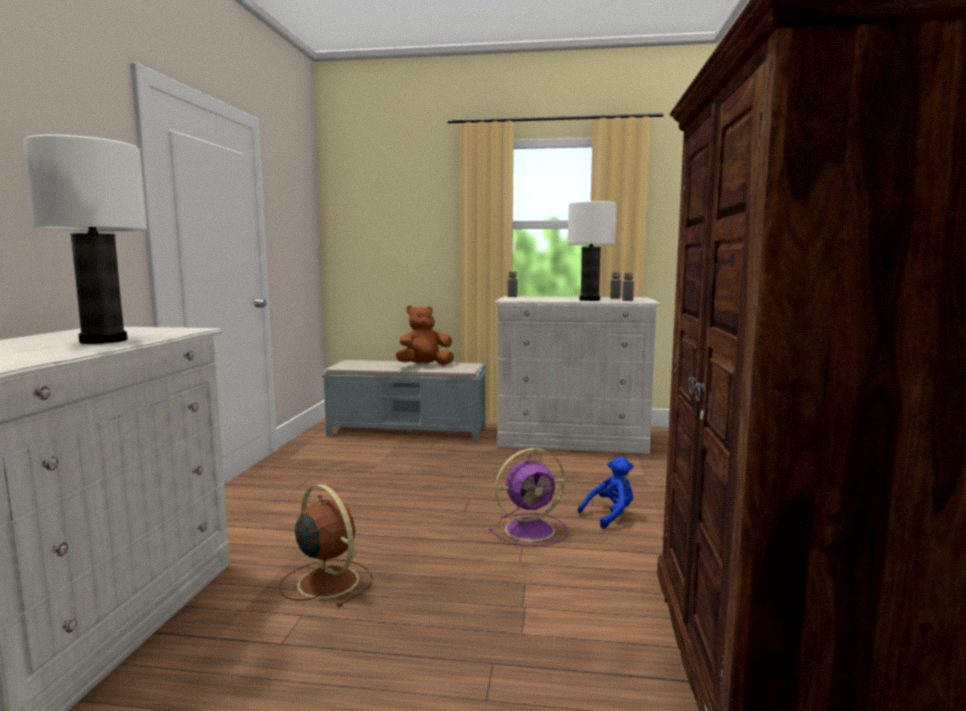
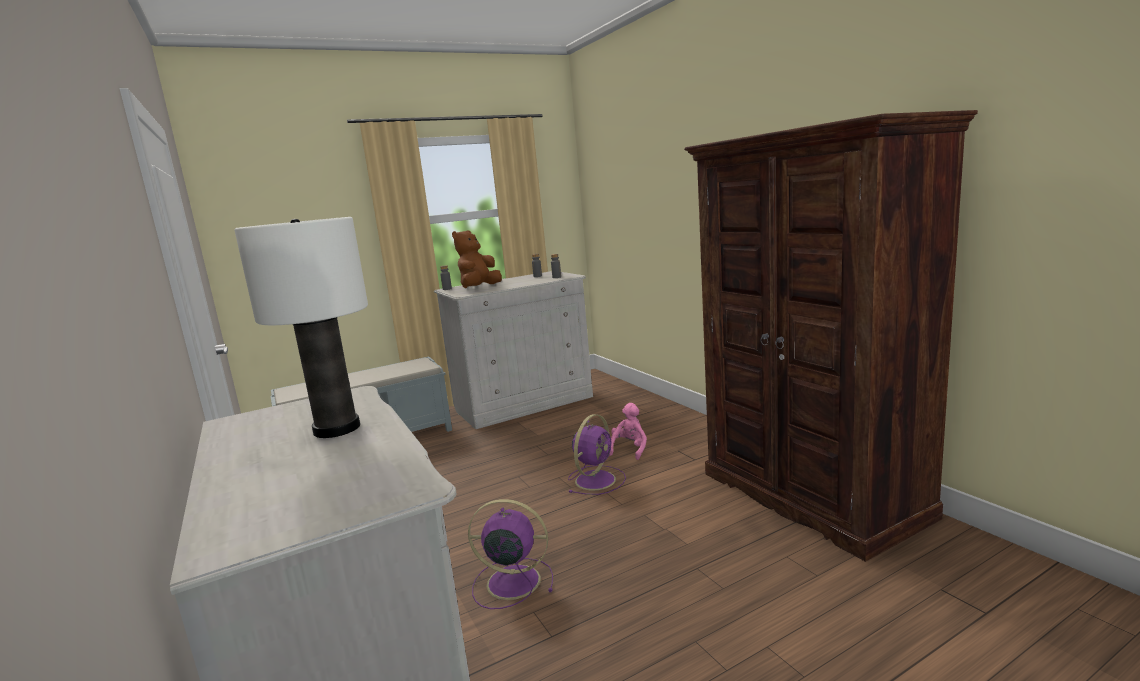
camera: 35 degrees left, 5 degrees up
brown fan [279,484,373,607] -> purple fan [468,499,553,609]
brown plush toy [396,306,454,365] -> brown plush toy moved to [452,230,502,288]
white table lamp [568,201,616,301] -> none
blue plush toy [578,457,634,529] -> pink plush toy [609,403,647,460]

